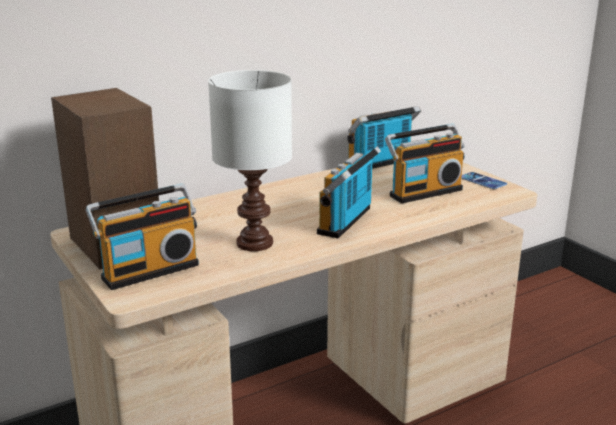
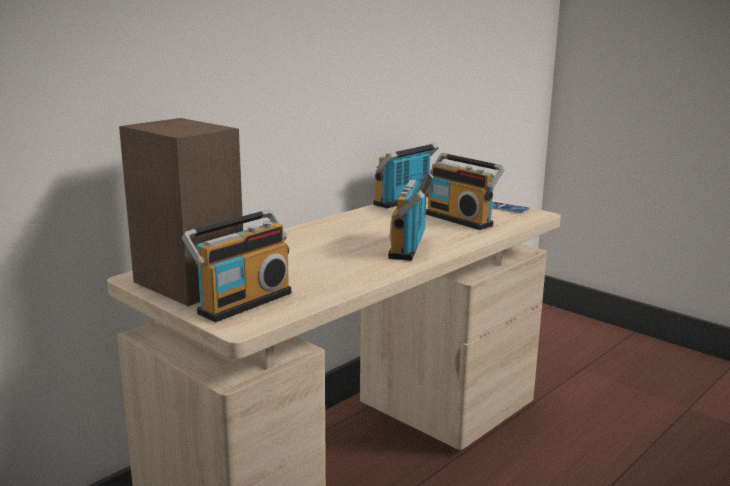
camera: 15 degrees left, 5 degrees down
white table lamp [208,70,292,251] -> none
radio [385,124,465,203] -> radio turned 90 degrees clockwise [426,153,504,230]

